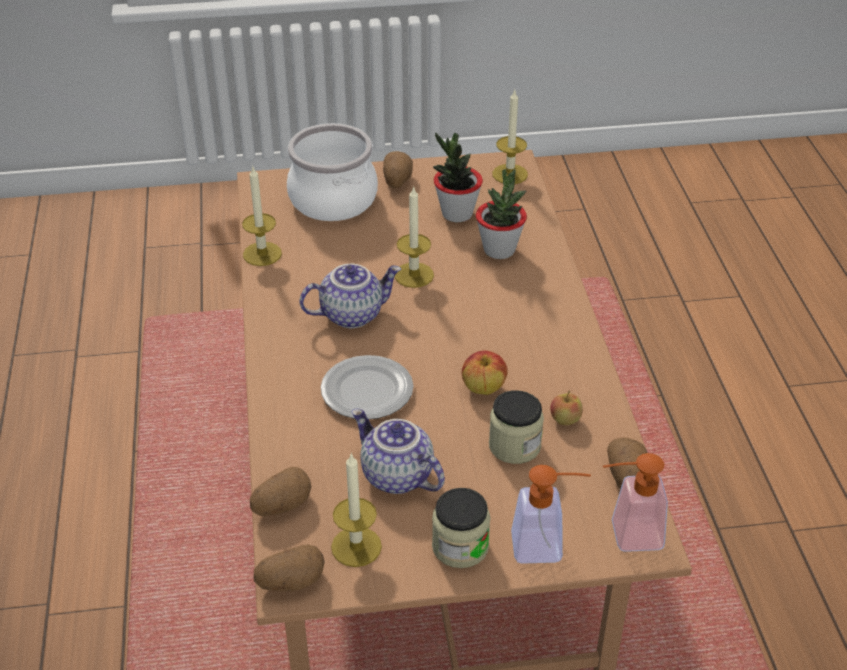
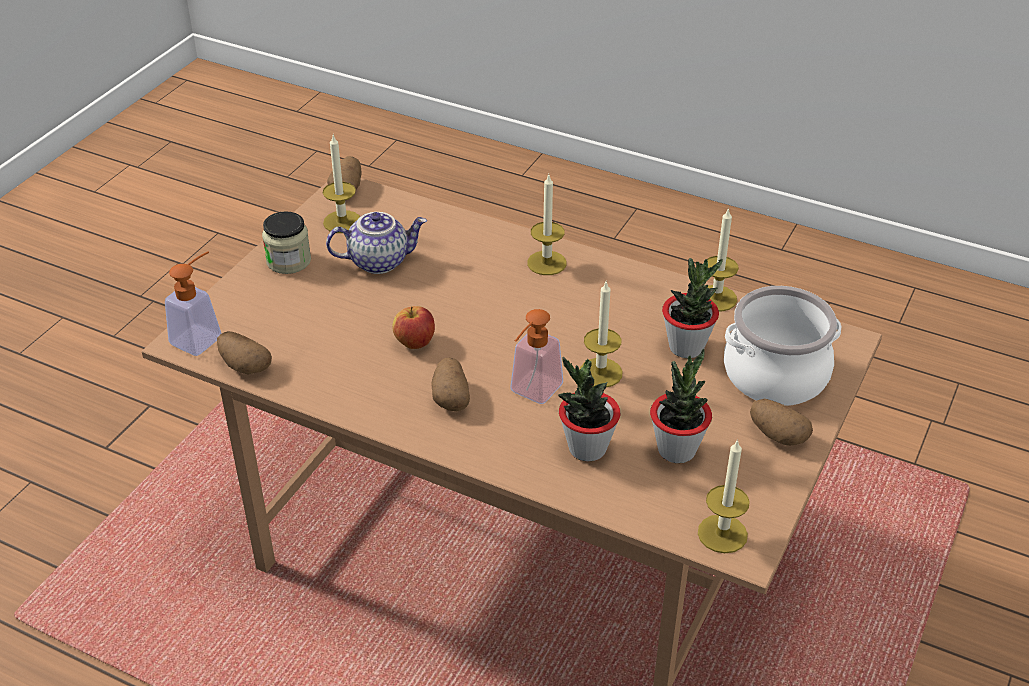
camera: 125 degrees right, 0 degrees up
potato [250,467,311,516] -> potato moved to [432,358,470,411]
teapot [300,264,401,328] -> none
plate [321,355,414,420] -> none
jar [489,390,544,464] -> none
soap dispenser [511,465,591,564] -> soap dispenser moved to [510,309,563,404]
apple [550,391,583,425] -> none
none -> candle [527,174,567,275]
none -> potted plant [662,258,723,358]

